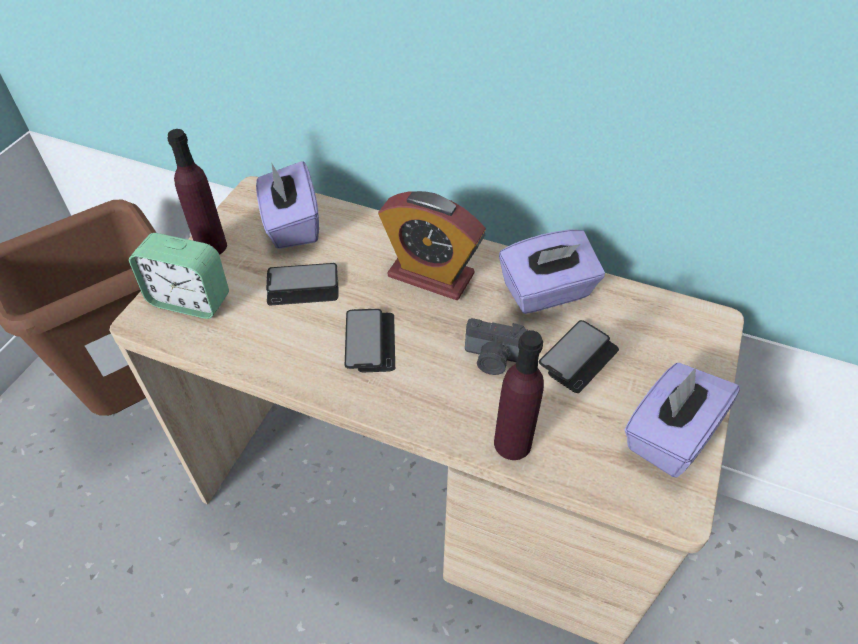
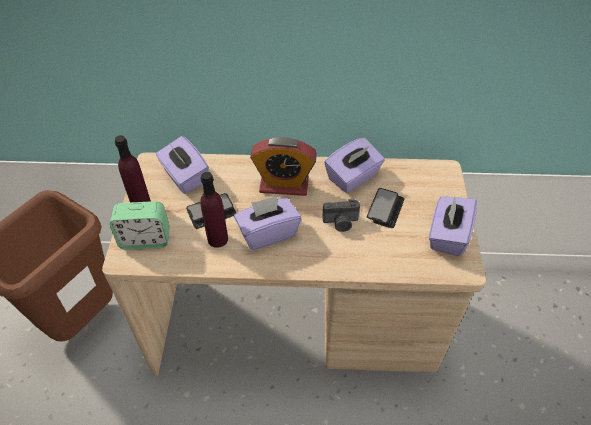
camera: 20 degrees left, 0 degrees up
phone [345,309,395,372] -> purple tissue box [234,196,301,250]
purple bottle [494,330,544,460] -> purple bottle moved to [200,172,228,248]

